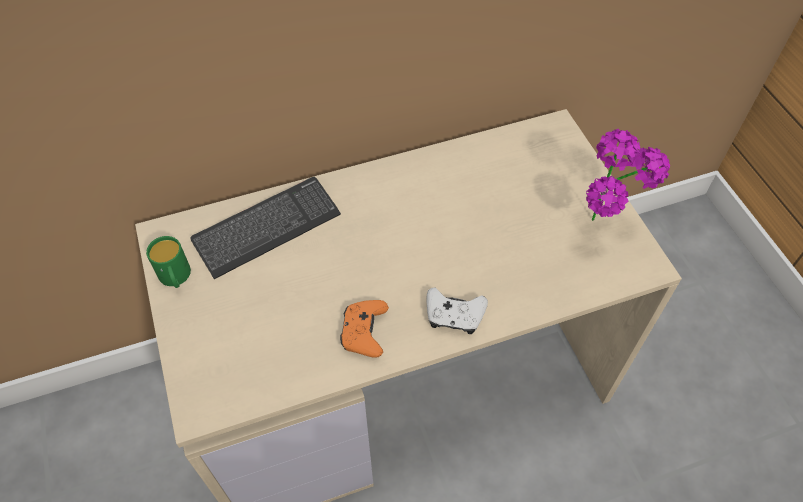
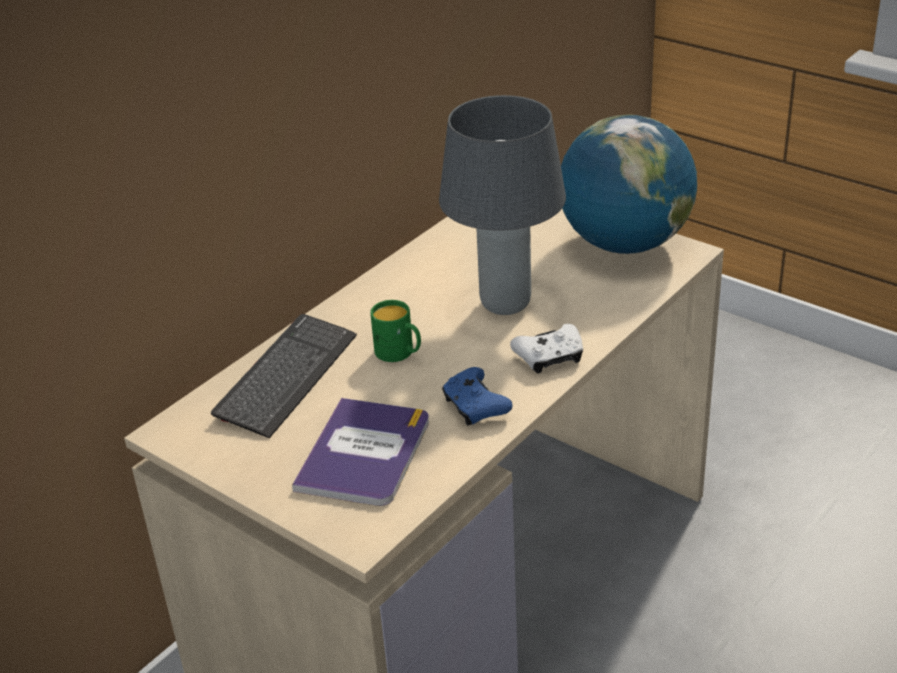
camera: 30 degrees left, 20 degrees down
green mug [146,236,191,288] -> green mug moved to [370,300,421,362]
orange game controller [340,300,389,358] -> blue game controller [442,367,512,426]
potted plant [586,129,670,221] -> globe [561,115,697,254]
none -> book [292,398,429,506]
none -> grey table lamp [439,95,566,315]

